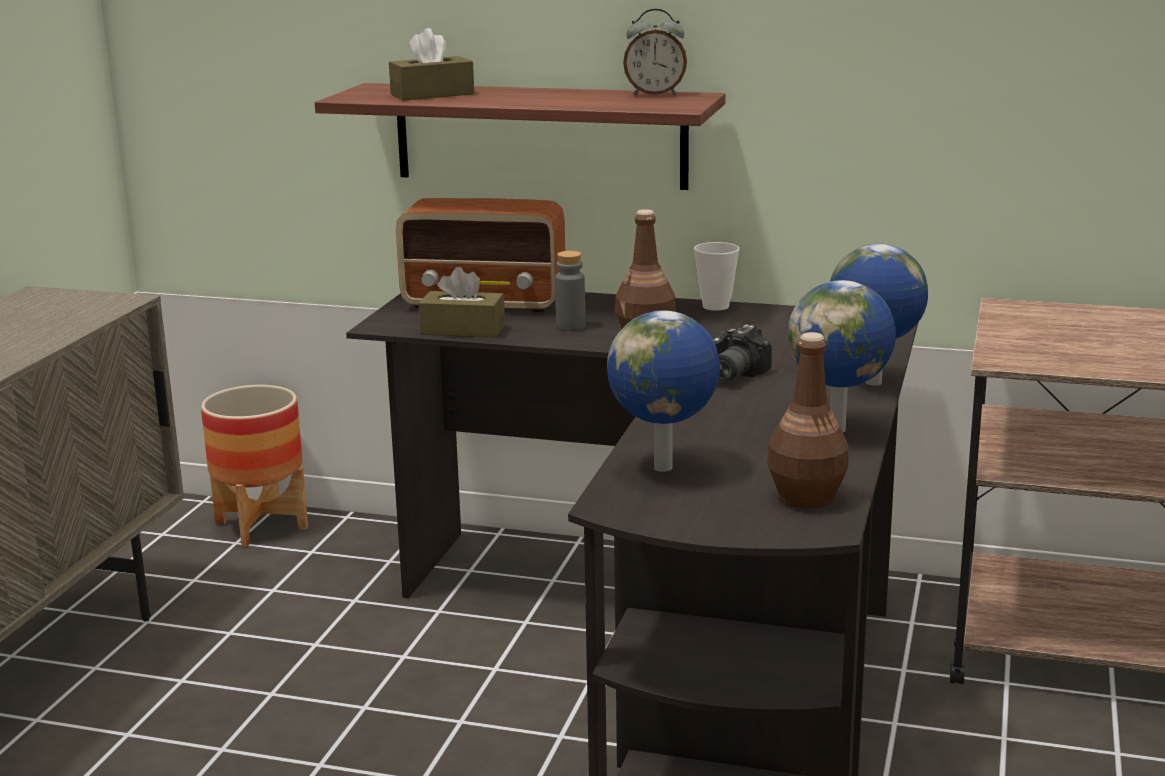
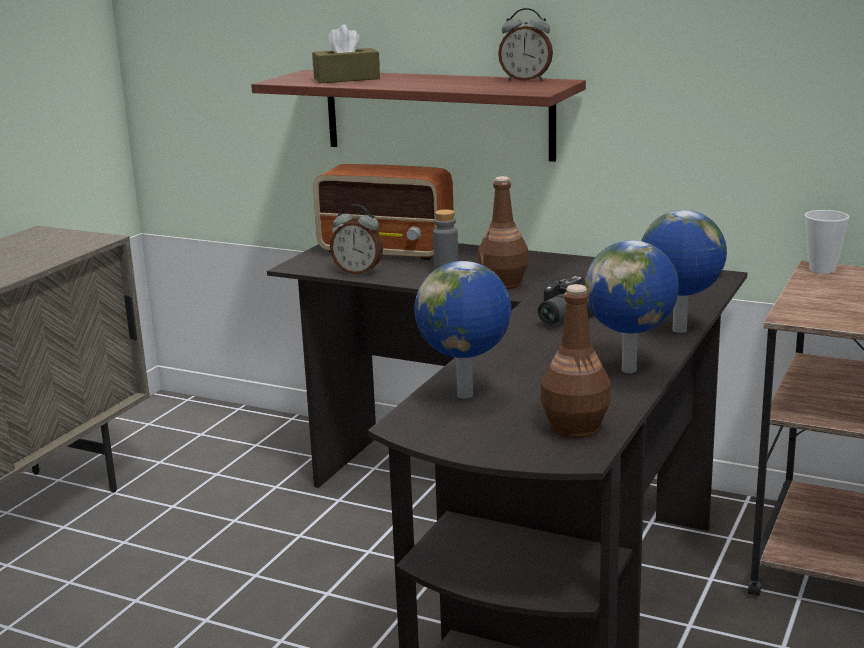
camera: 10 degrees right, 0 degrees up
planter [201,385,308,547] -> none
brown tissue box [419,267,505,338] -> alarm clock [330,204,383,275]
cup [694,242,740,311] -> cup moved to [805,210,849,274]

